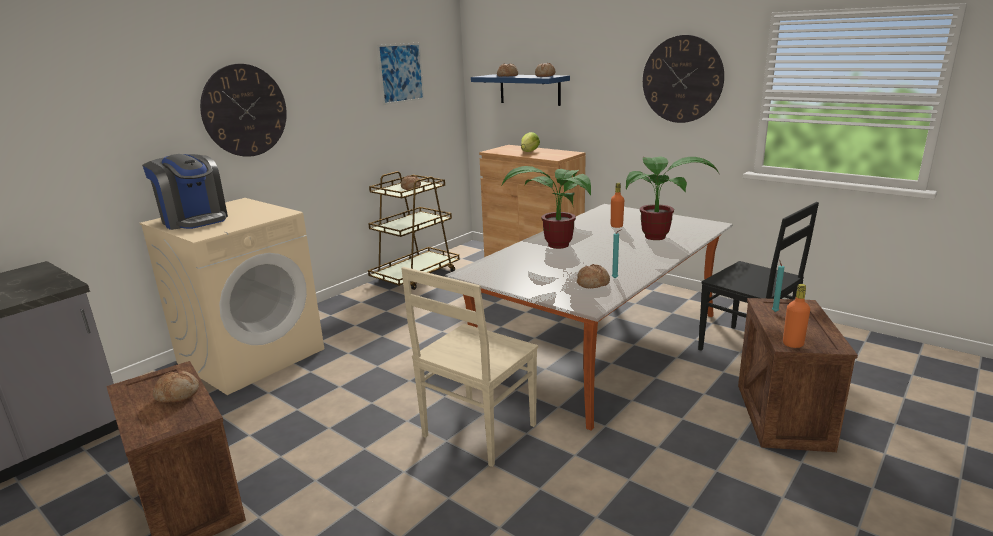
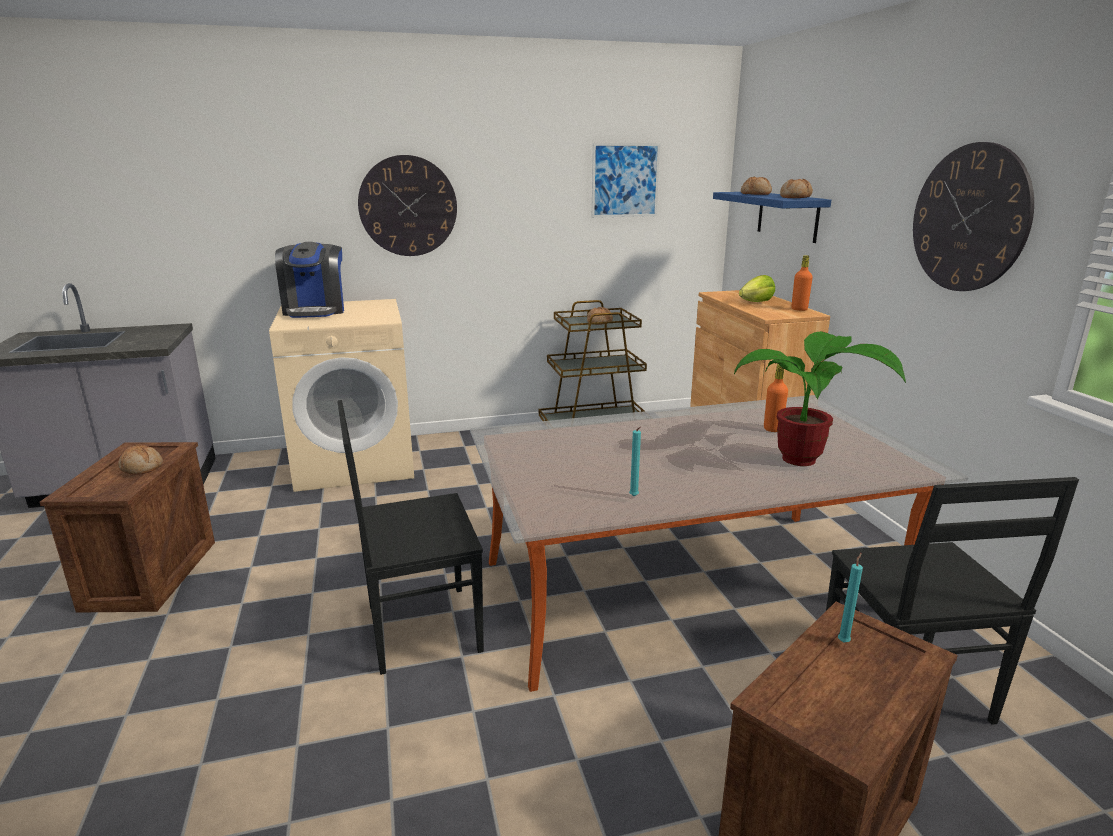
camera: 35 degrees right, 0 degrees up
beige chair [401,267,538,467] -> black chair [337,400,484,675]
potted plant [502,166,591,249] -> none
bread [577,264,610,289] -> none
orange bottle [783,284,810,348] -> orange bottle moved to [791,255,813,311]

